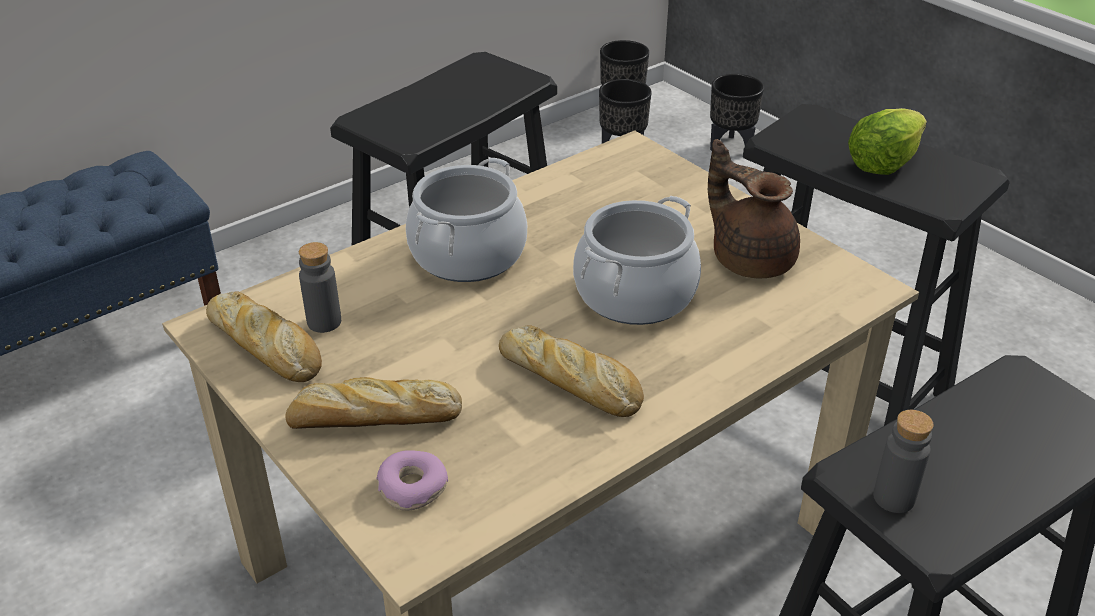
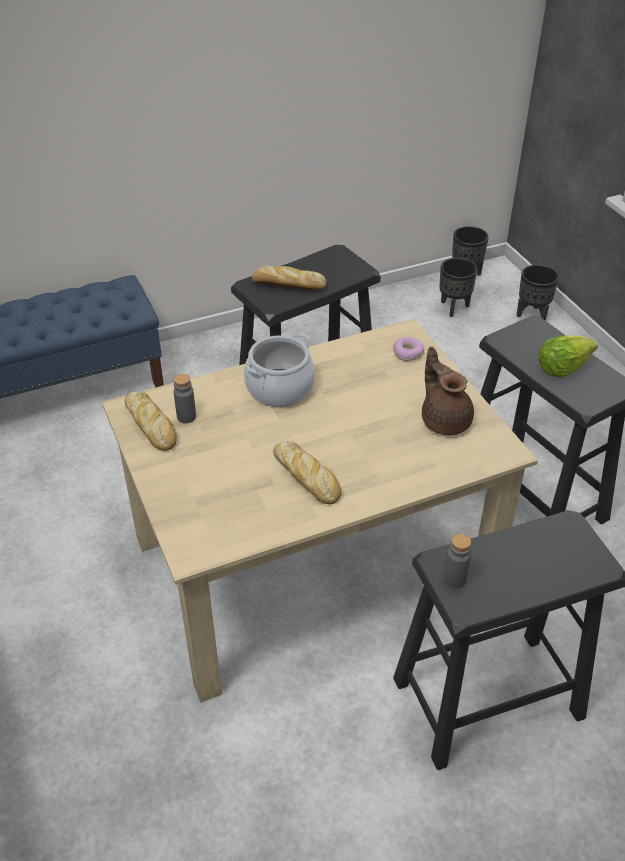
camera: 15 degrees right, 5 degrees up
bread [286,377,462,429] -> bread moved to [252,265,327,290]
donut [376,450,448,511] -> donut moved to [393,337,424,361]
cooking pot [573,196,701,325] -> none

